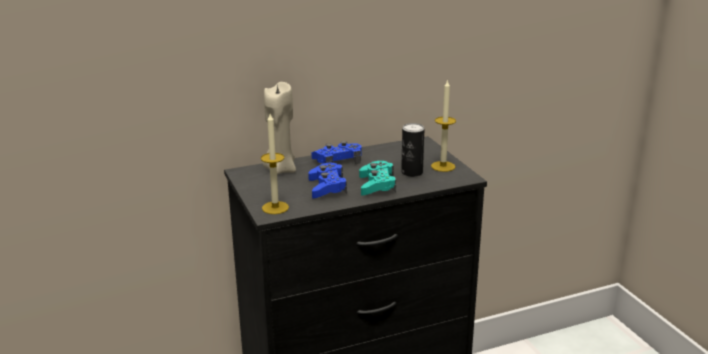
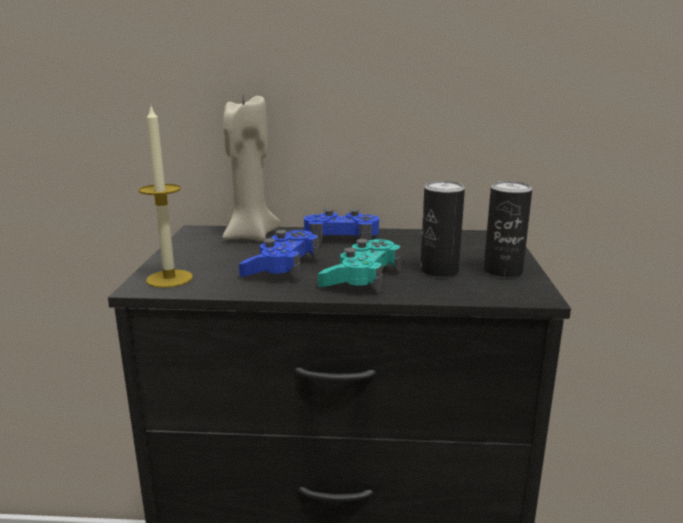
camera: 25 degrees right, 5 degrees down
candle [431,79,456,172] -> can [484,181,532,278]

